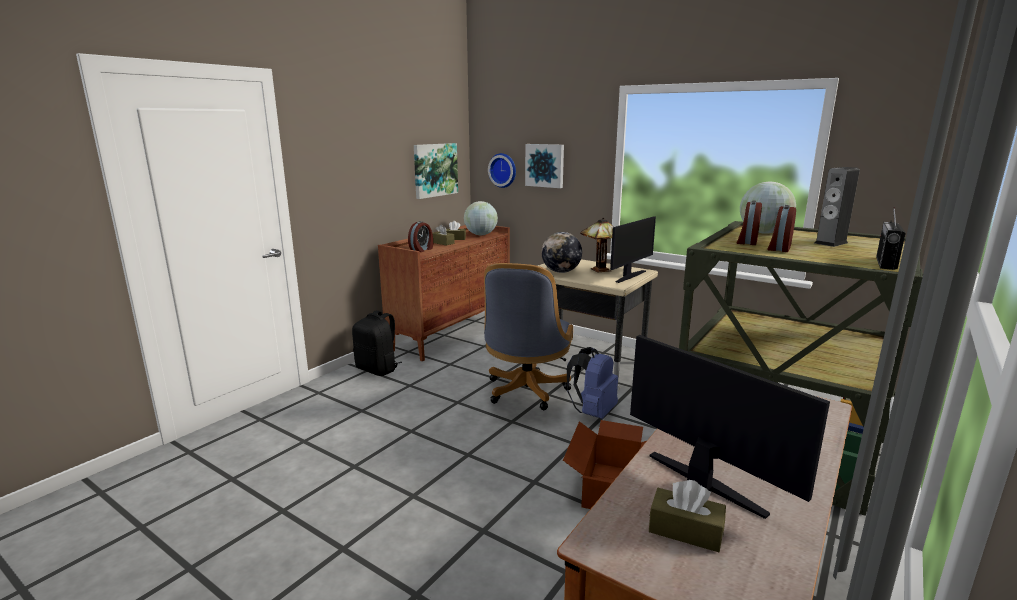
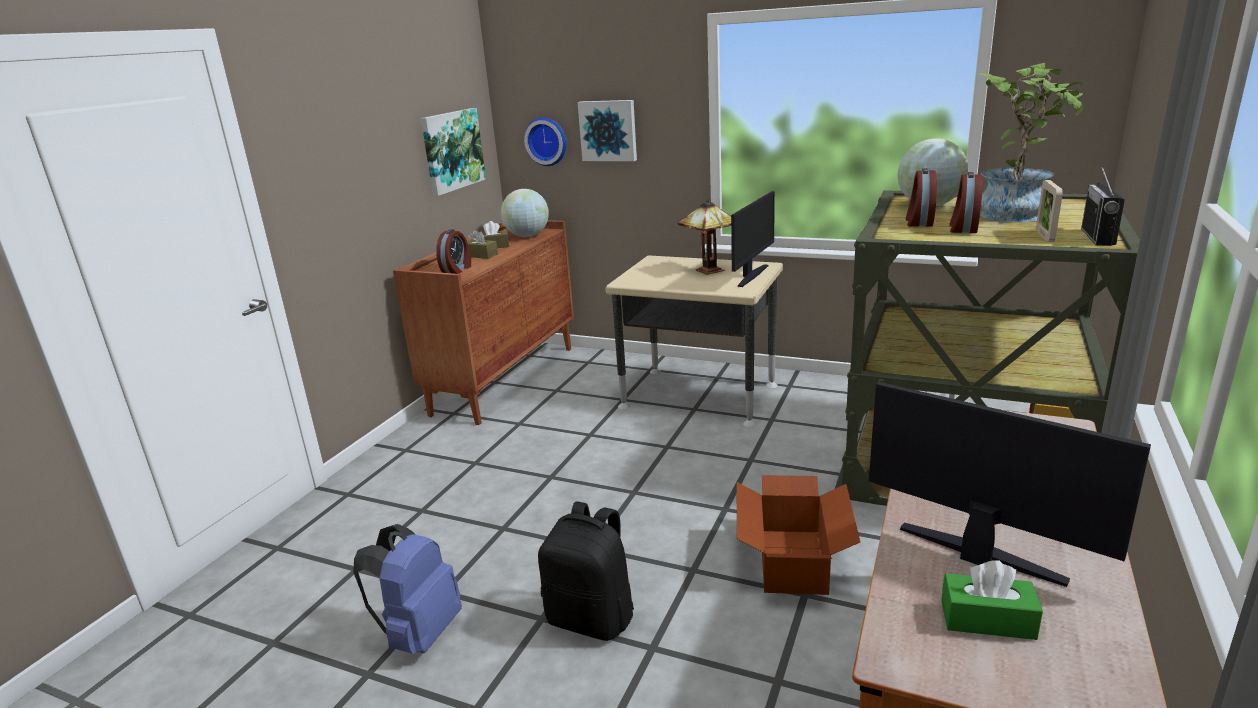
camera: 10 degrees left, 5 degrees up
black backpack [352,310,402,376] -> black backpack moved to [538,502,634,641]
blue office chair [484,263,573,410] -> none
globe [542,232,582,273] -> none
blue backpack [567,347,618,419] -> blue backpack moved to [353,524,462,654]
brown tissue box [649,480,726,552] -> green tissue box [941,560,1043,640]
speaker [814,167,860,247] -> potted plant [980,63,1084,222]
none -> picture frame [1036,180,1063,242]

